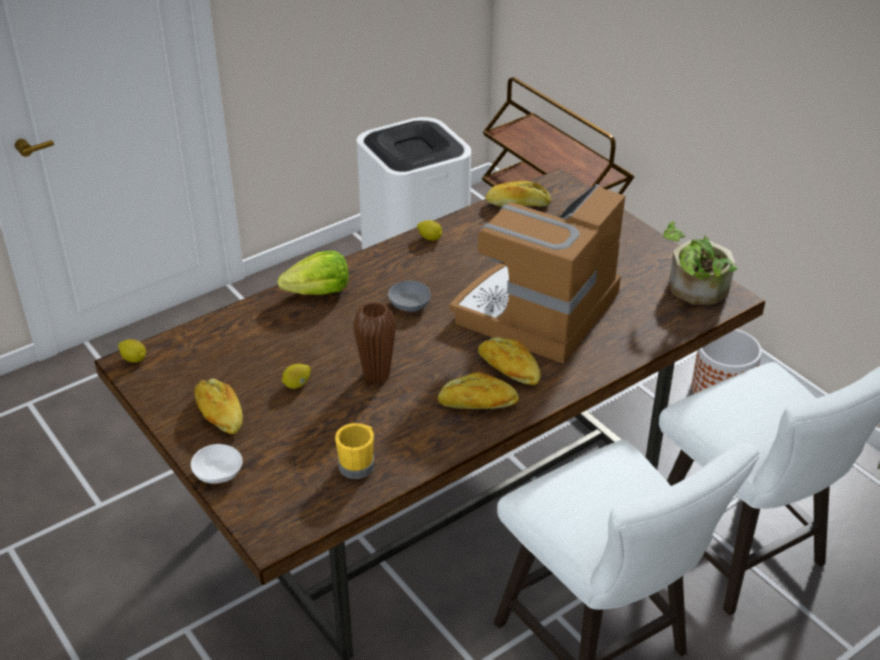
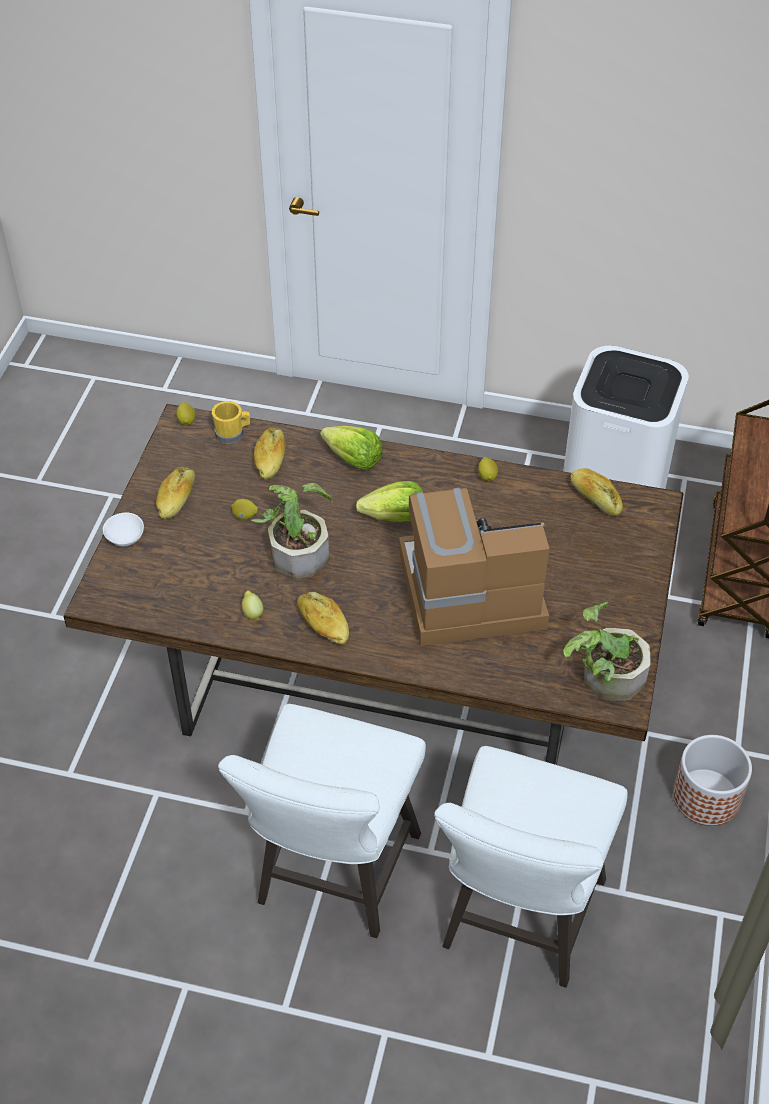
camera: 50 degrees right, 10 degrees up
yellow mug [335,423,374,479] -> yellow mug moved to [212,401,250,444]
brown vase [353,302,396,383] -> potted plant [251,483,333,579]
grey bowl [388,281,431,312] -> lettuce [356,481,424,522]
bread [478,337,541,385] -> bread moved to [254,427,286,479]
none -> lemon [242,590,264,620]

